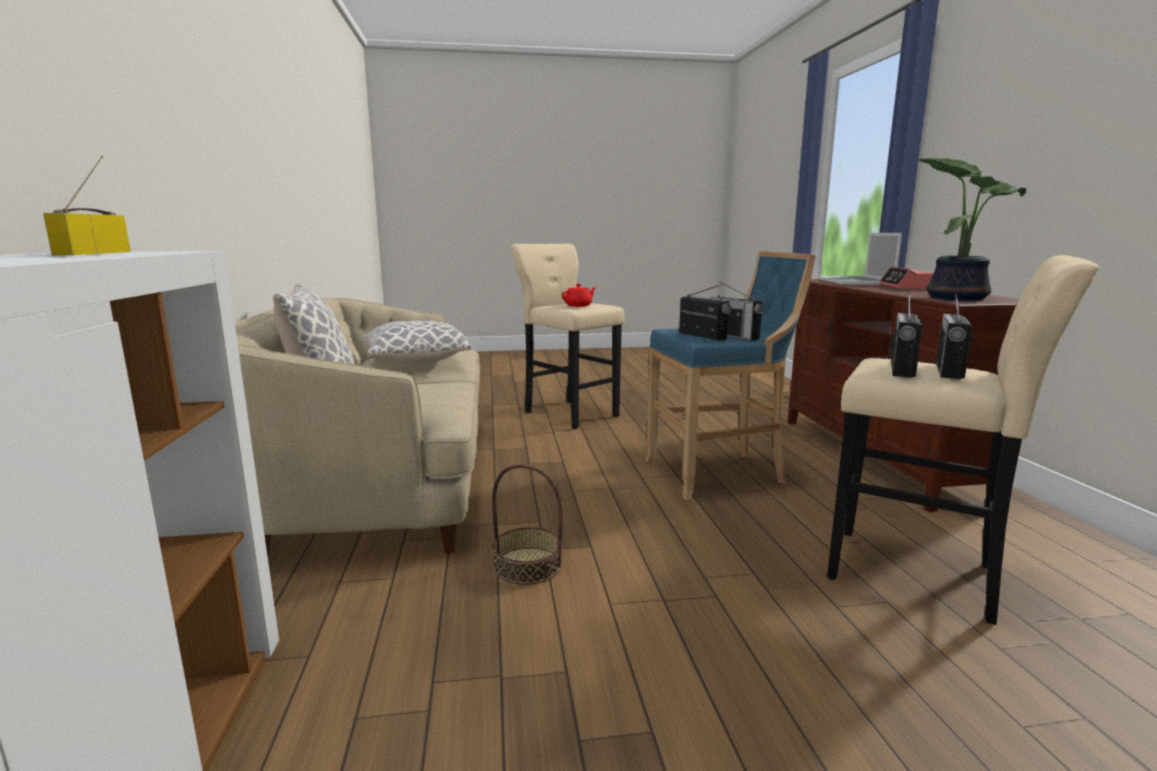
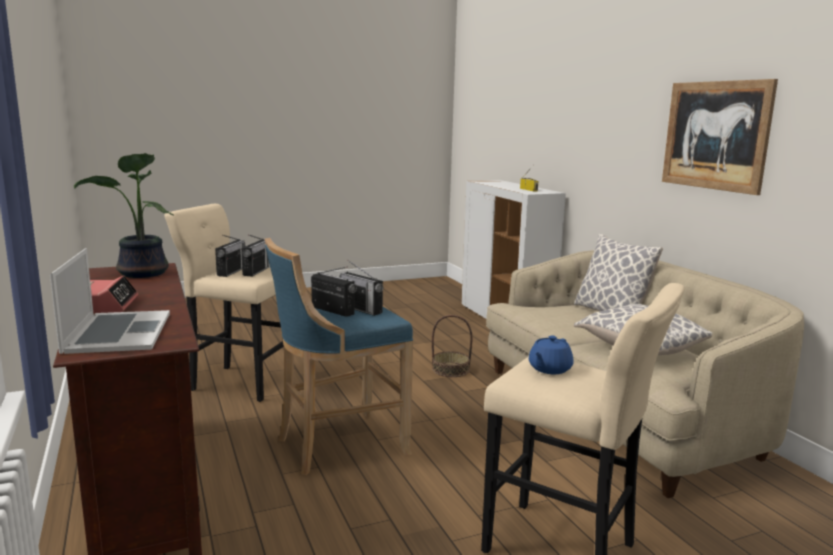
camera: 165 degrees right, 0 degrees up
red teapot [562,284,596,307] -> blue teapot [529,335,573,374]
none -> picture [662,79,778,195]

